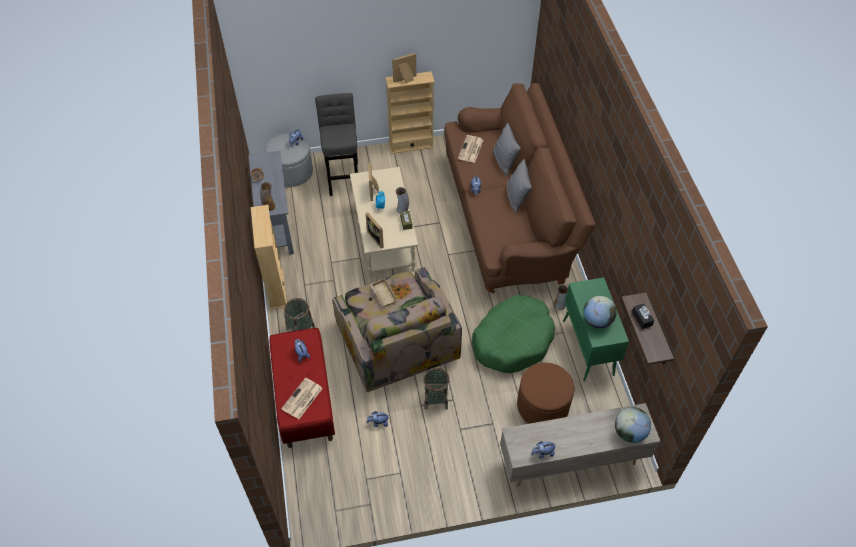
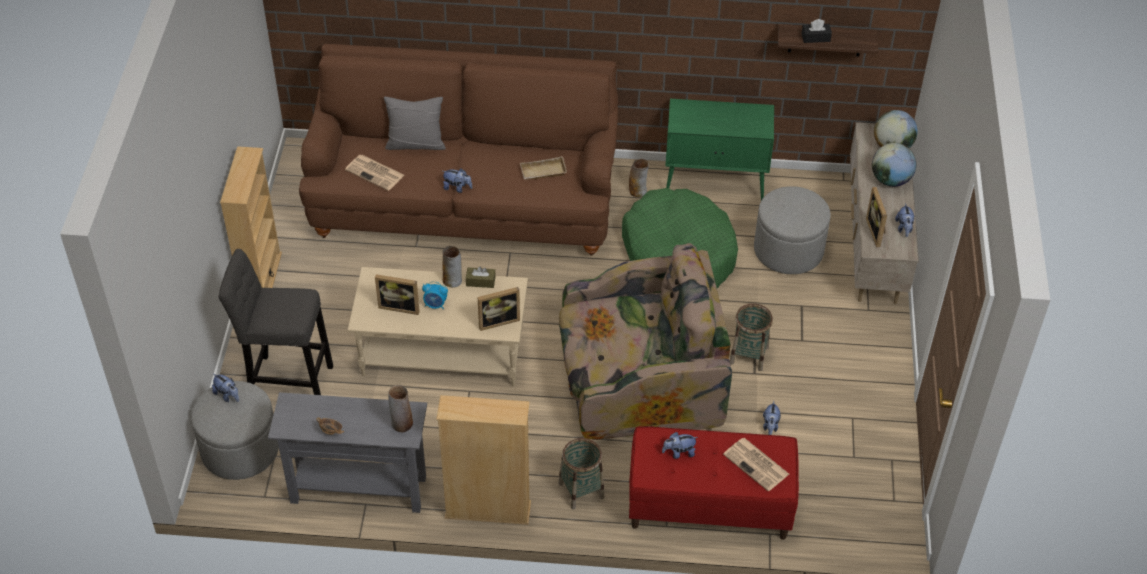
camera: 75 degrees left, 5 degrees down
beige tray [370,278,398,307] -> beige tray moved to [520,156,567,180]
picture frame [392,53,416,83] -> picture frame moved to [866,187,887,247]
grey pillow [507,159,532,213] -> none
brown ottoman [517,363,574,424] -> grey ottoman [754,186,831,274]
globe [583,296,617,328] -> globe moved to [872,143,916,187]

